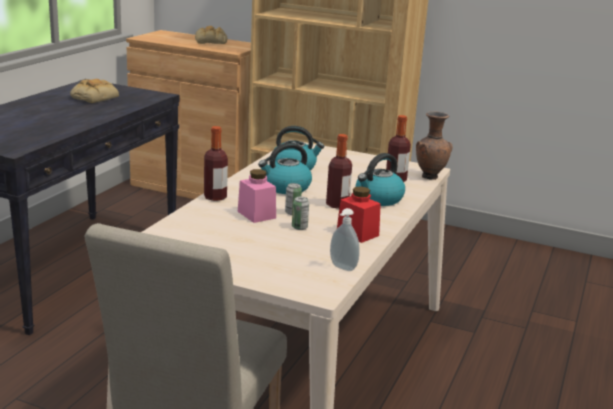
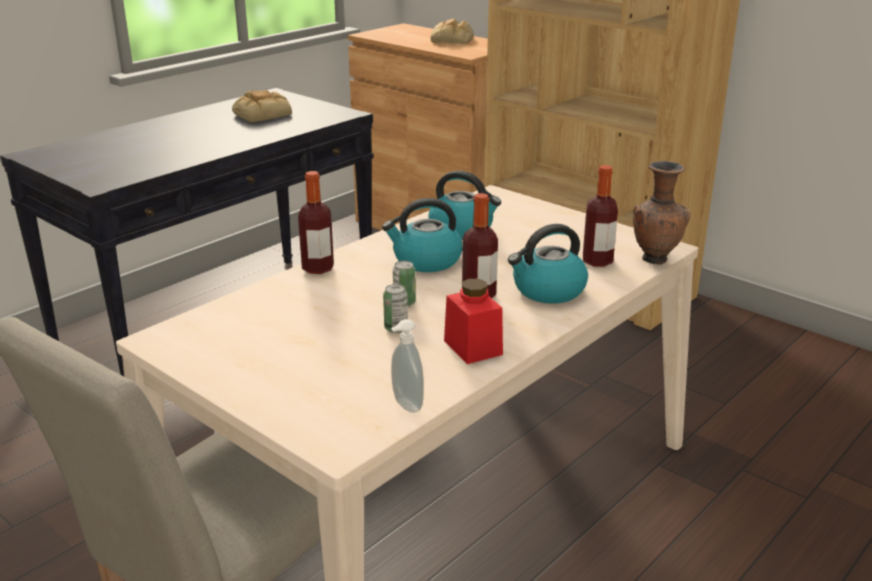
camera: 20 degrees right, 5 degrees up
pink jar [238,169,276,223] -> none

